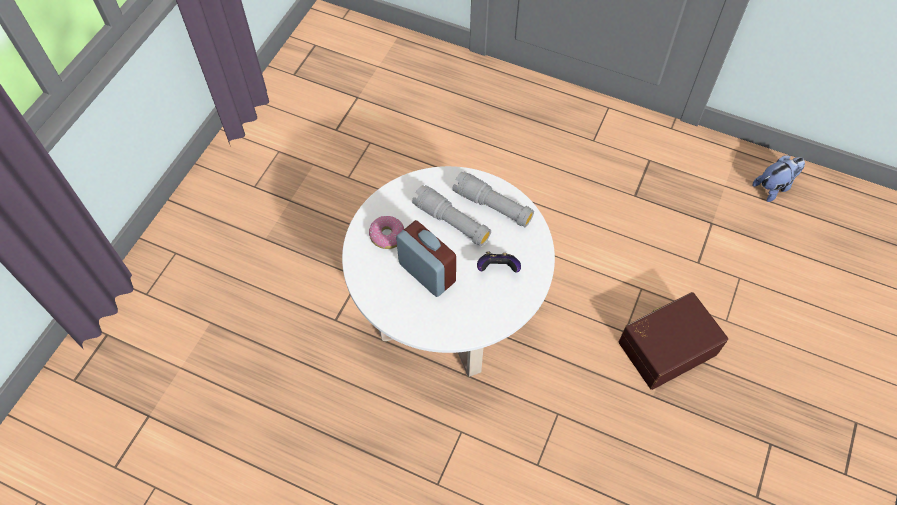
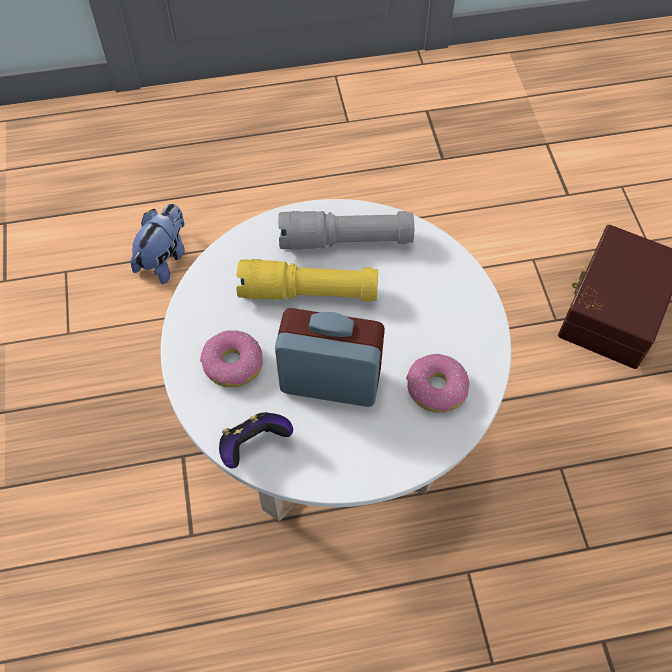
camera: 35 degrees left, 0 degrees up
grey flashlight [412,185,491,246] -> yellow flashlight [236,259,378,302]
game controller [477,251,521,273] -> game controller moved to [219,412,293,469]
plush toy [752,155,805,202] -> plush toy moved to [130,204,185,284]
none -> donut [406,354,469,413]

